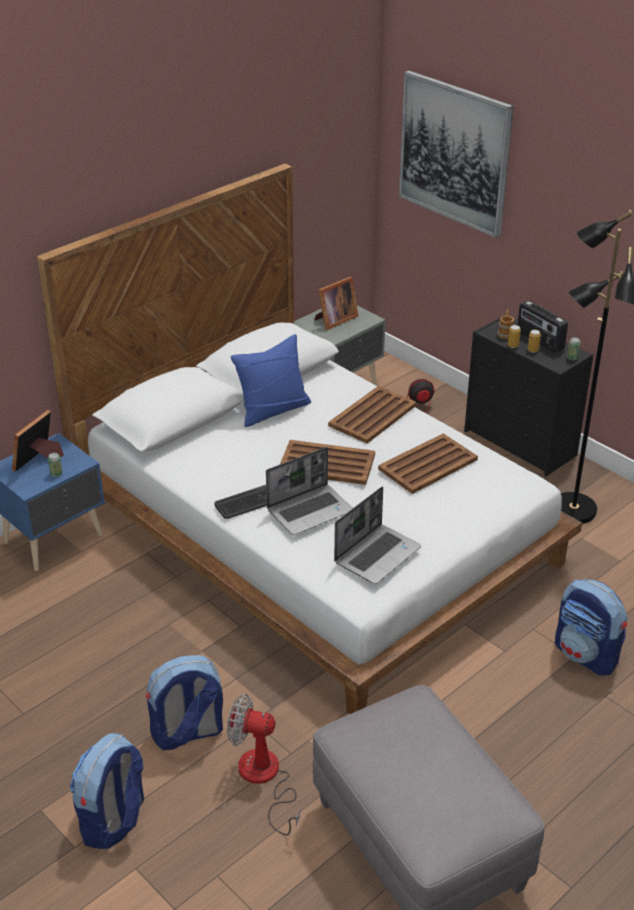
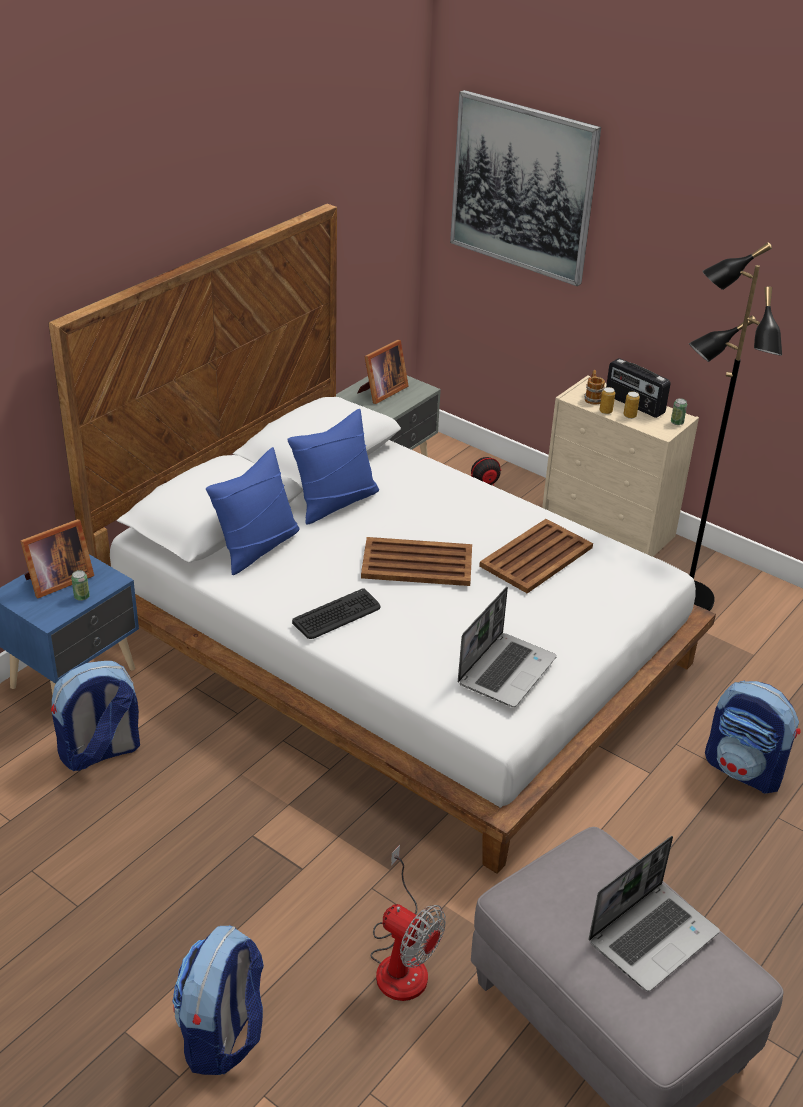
camera: 10 degrees left, 0 degrees up
picture frame [12,410,64,472] -> picture frame turned 150 degrees counterclockwise [20,519,94,598]
backpack [146,655,223,750] -> backpack moved to [51,661,140,771]
fan [227,694,300,835] -> fan turned 150 degrees counterclockwise [370,845,446,1001]
laptop [266,447,353,535] -> laptop moved to [588,836,720,991]
brown tray [328,386,417,444] -> none
black dresser [464,315,594,476] -> beige dresser [542,375,699,557]
none -> blue pillow [206,447,300,575]

